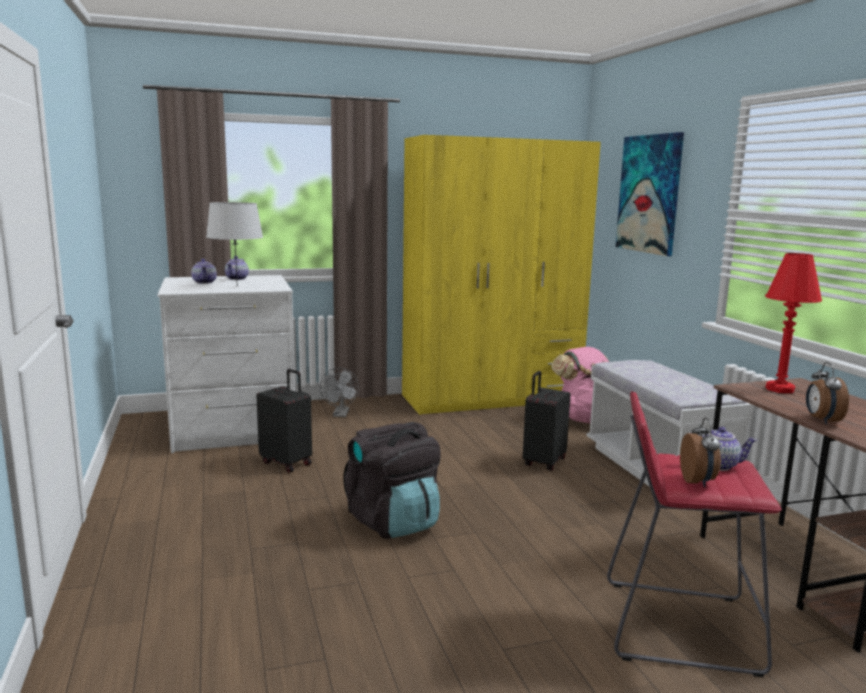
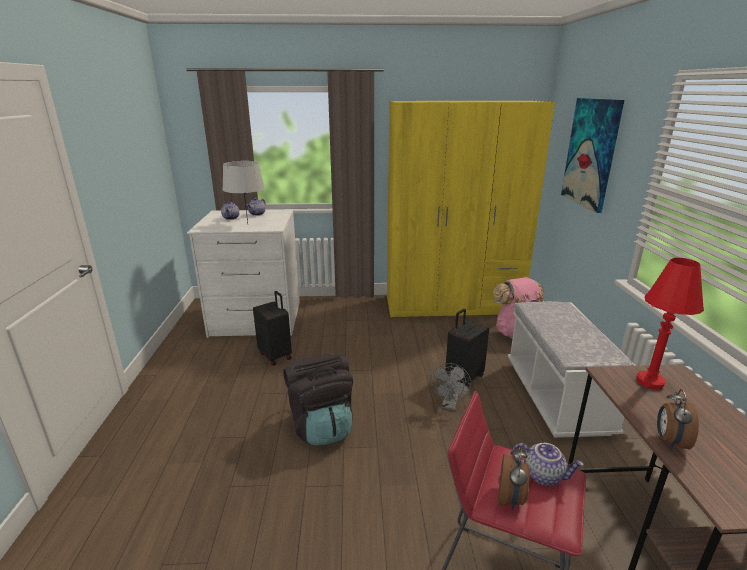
camera: 15 degrees right, 10 degrees up
grey fan [320,368,359,417] -> grey fan moved to [430,363,472,411]

